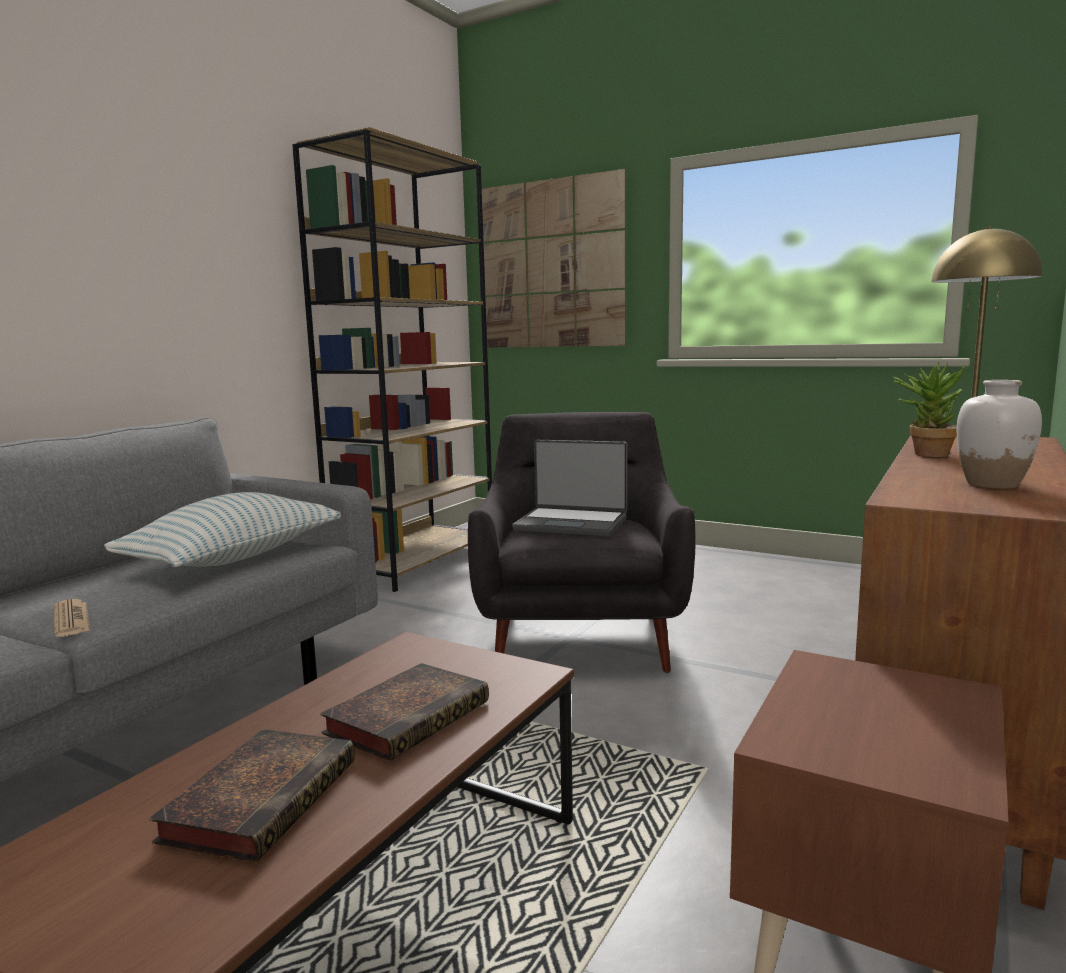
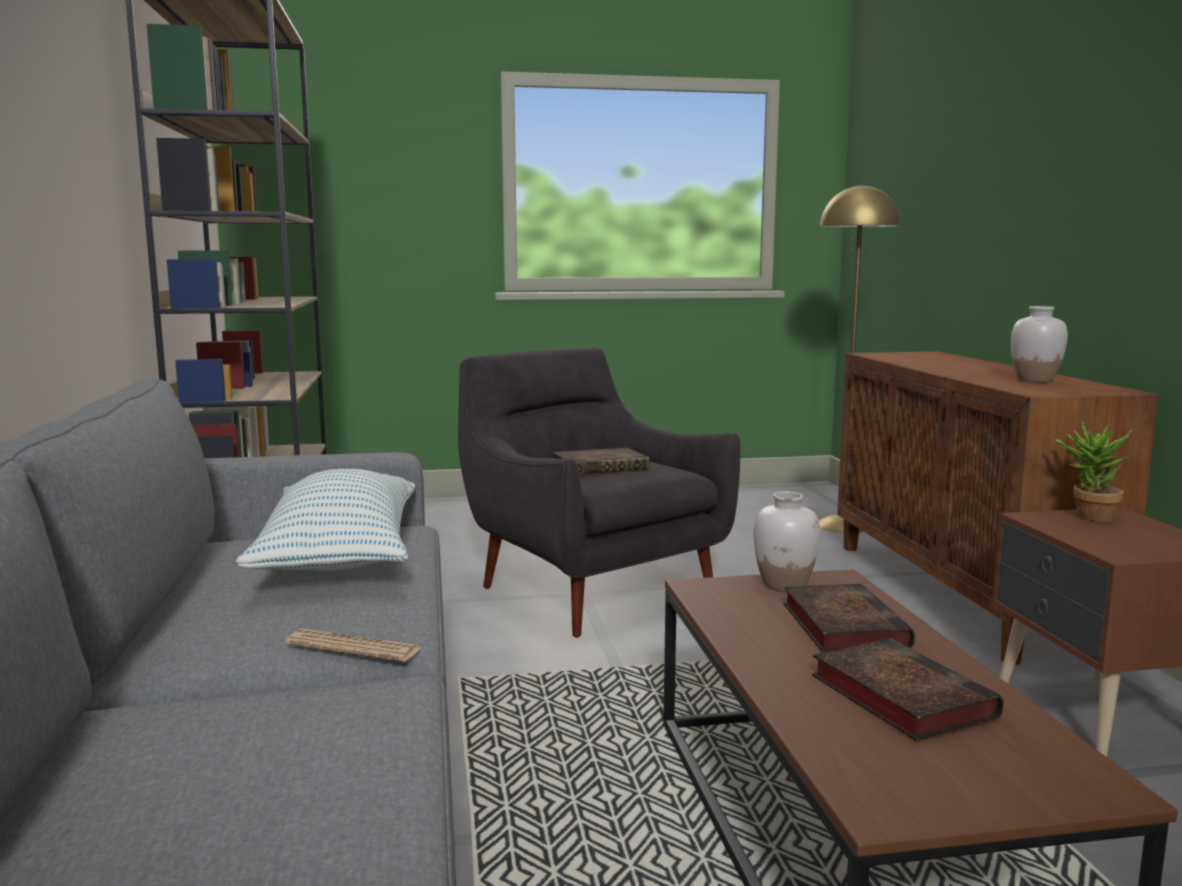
camera: 40 degrees left, 0 degrees up
picture [482,169,626,348] -> none
laptop [512,440,628,537] -> book [552,448,650,474]
potted plant [893,362,967,457] -> potted plant moved to [1054,421,1133,522]
none -> white vase [753,491,820,592]

